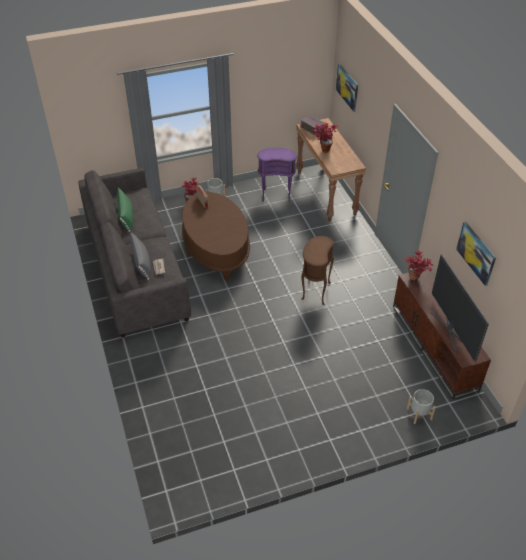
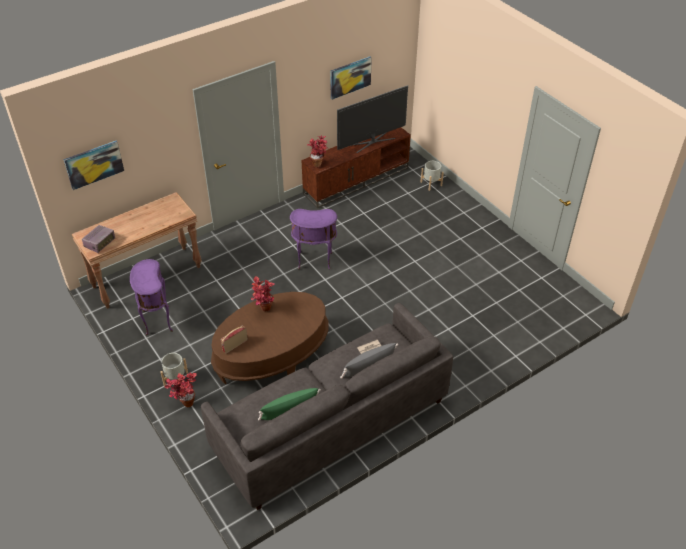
camera: 105 degrees left, 0 degrees up
brown side table [301,236,334,305] -> purple side table [290,209,337,270]
potted plant [313,123,339,153] -> potted plant moved to [251,276,275,311]

